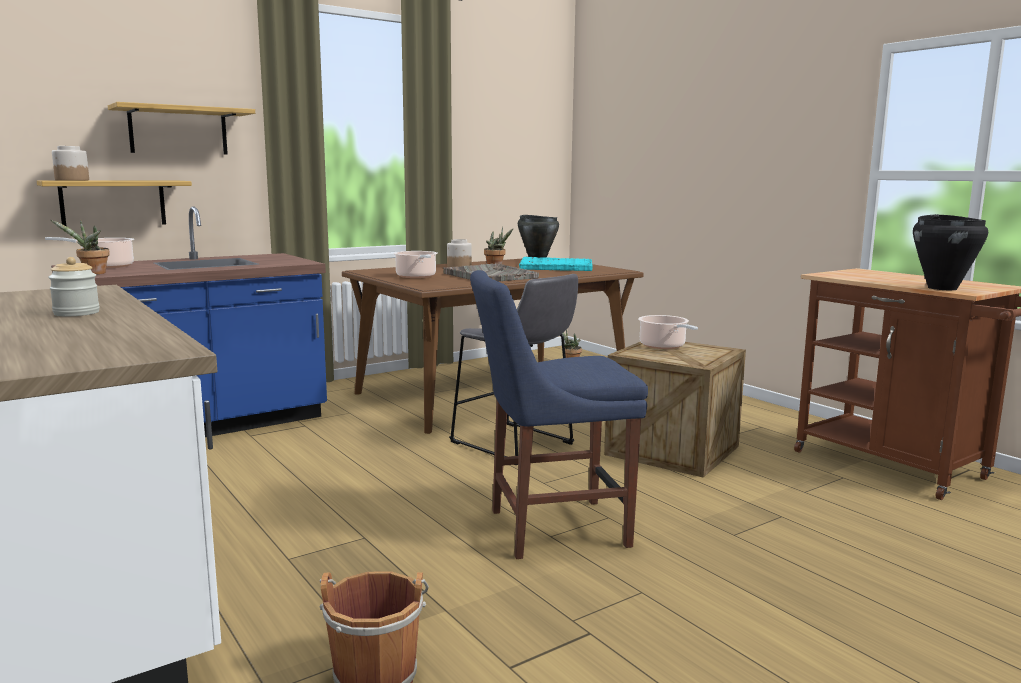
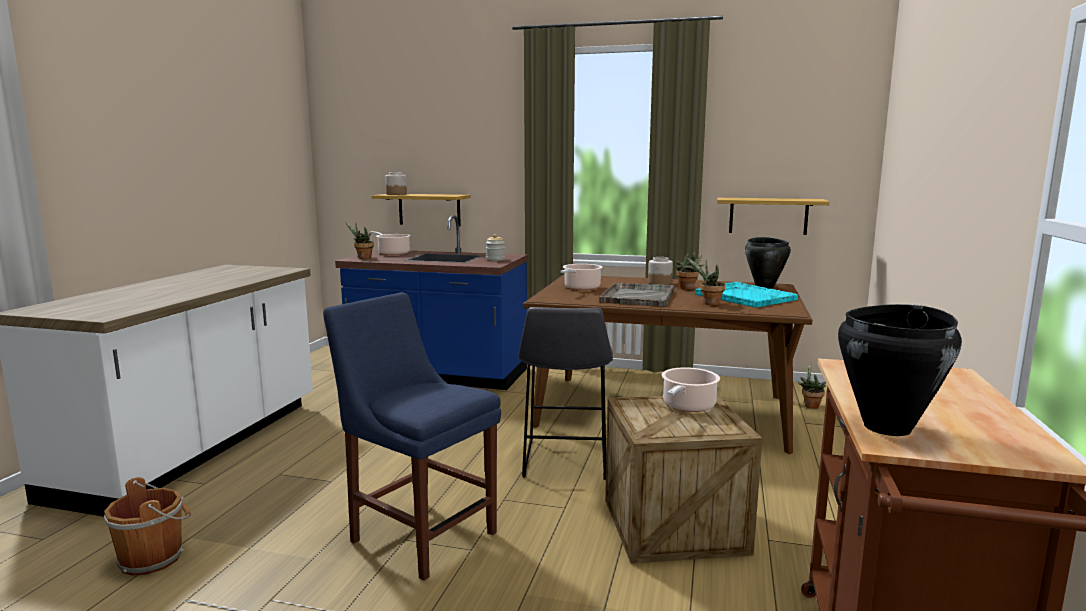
camera: 50 degrees right, 0 degrees up
jar [48,257,100,316] -> jar moved to [486,234,505,261]
shelf [108,102,255,155] -> shelf moved to [717,198,830,235]
none -> potted plant [686,257,725,305]

